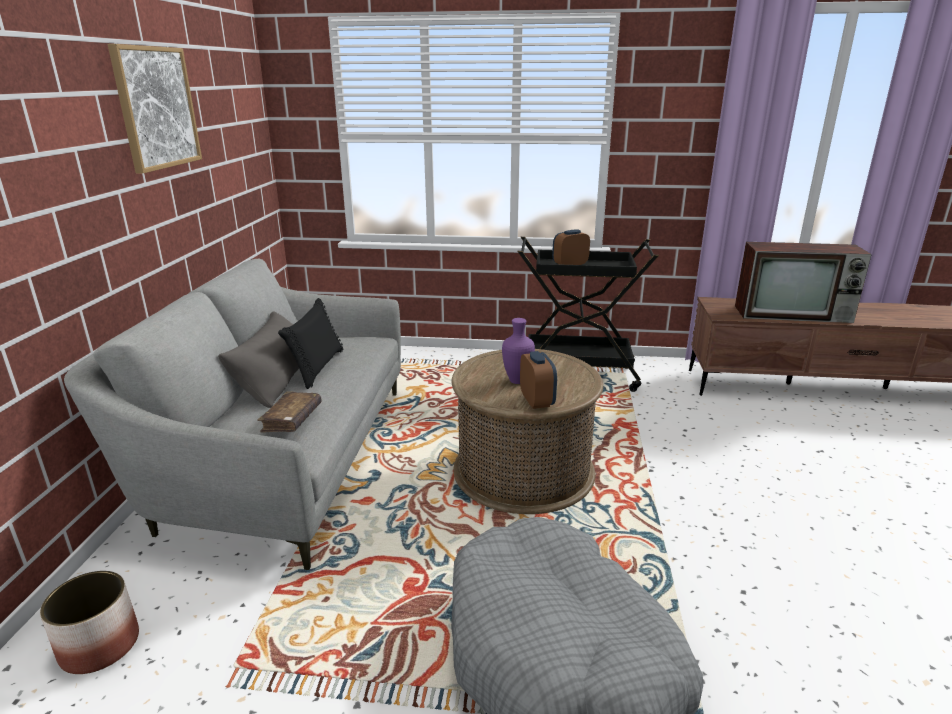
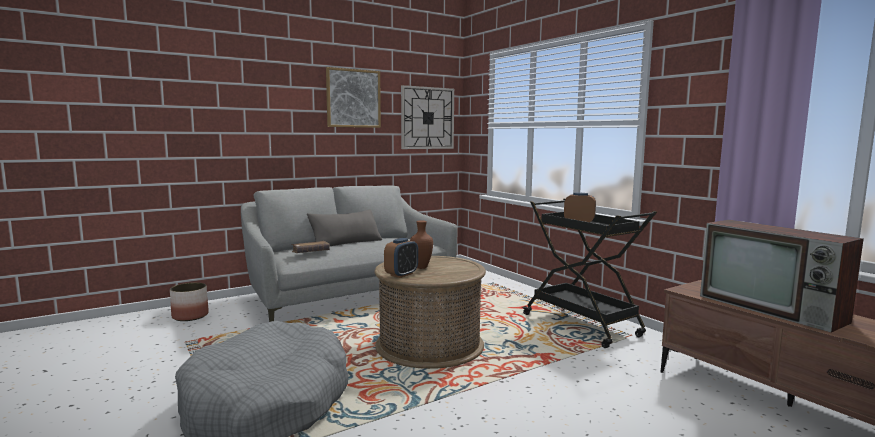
camera: 50 degrees right, 15 degrees down
black pillow [278,298,344,389] -> none
purple vase [502,318,535,384] -> brown vase [410,220,433,269]
none -> wall clock [401,85,454,149]

